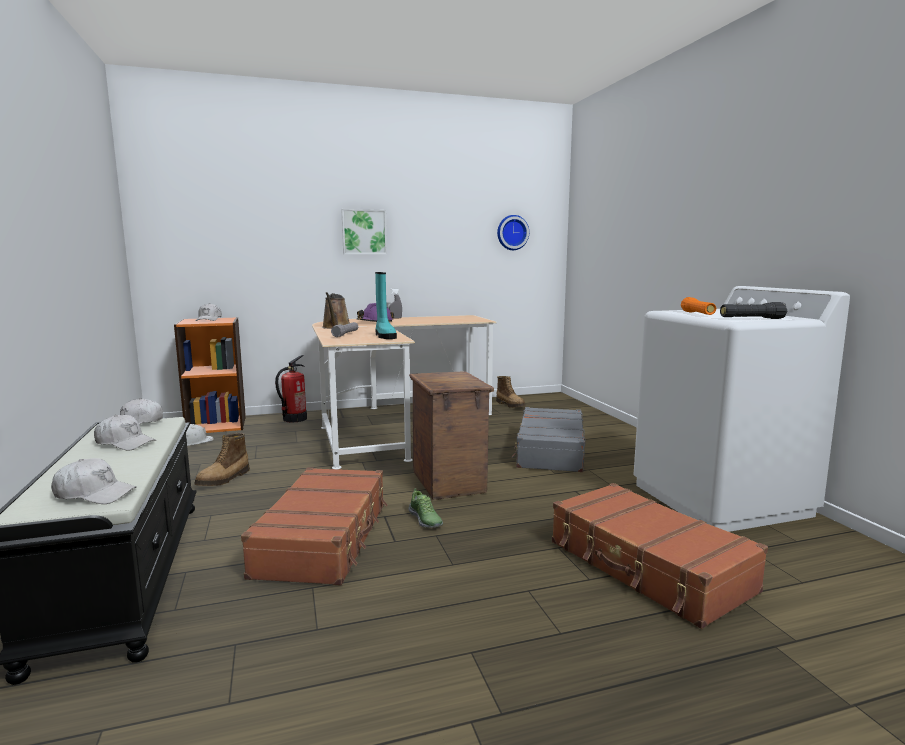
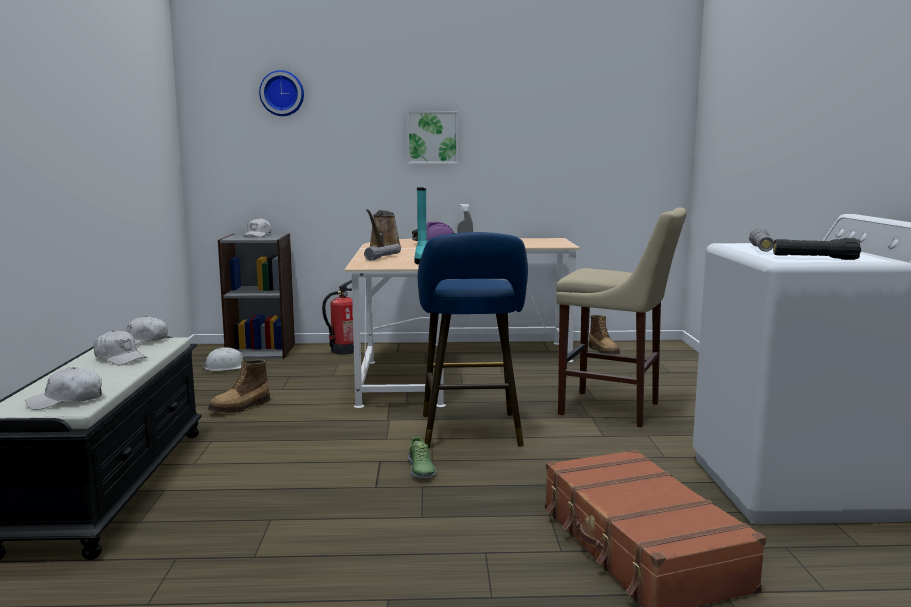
camera: 15 degrees right, 0 degrees up
white cap [51,458,137,504] -> white cap turned 135 degrees clockwise [25,367,102,410]
orange bookcase [174,317,246,433] -> grey bookcase [218,233,295,359]
brown suitcase [241,467,387,585] -> none
crate [409,371,494,500] -> blue stool [418,232,528,448]
wall clock [497,215,529,250] -> wall clock moved to [259,70,304,116]
grey suitcase [512,407,586,472] -> beige stool [556,207,687,428]
orange flashlight [681,297,716,315] -> grey flashlight [749,227,774,252]

